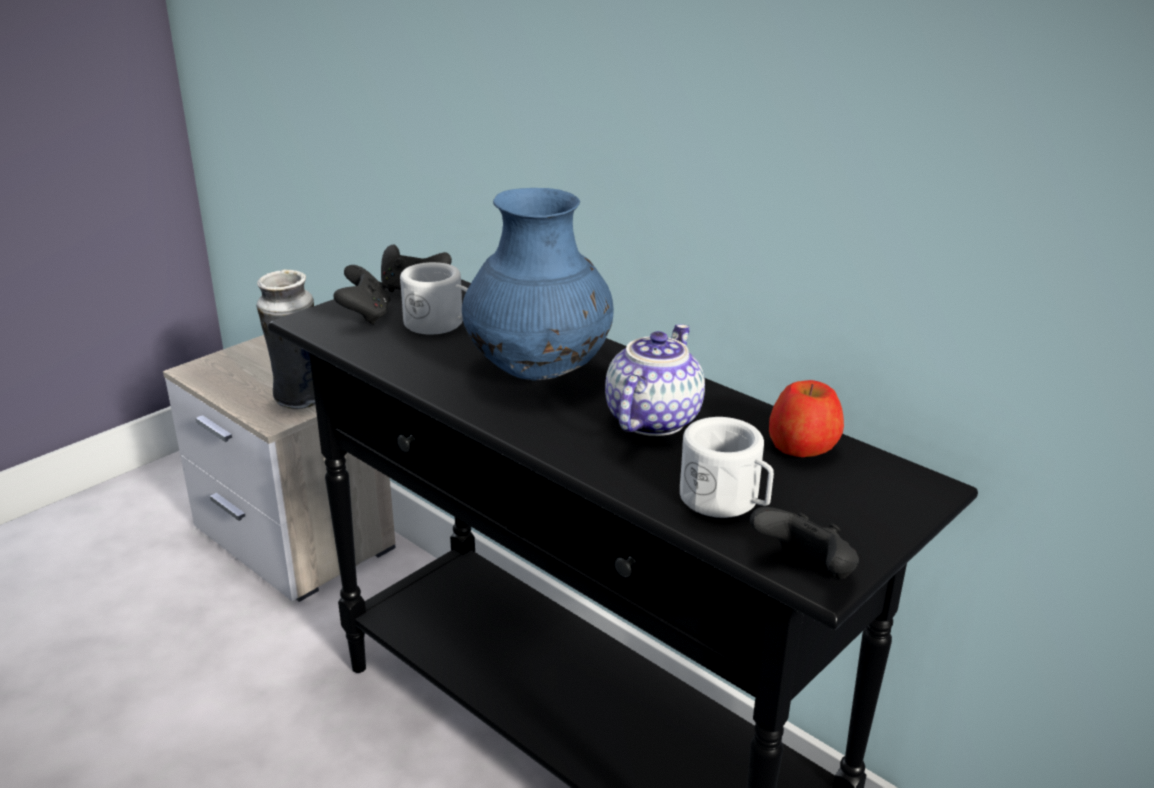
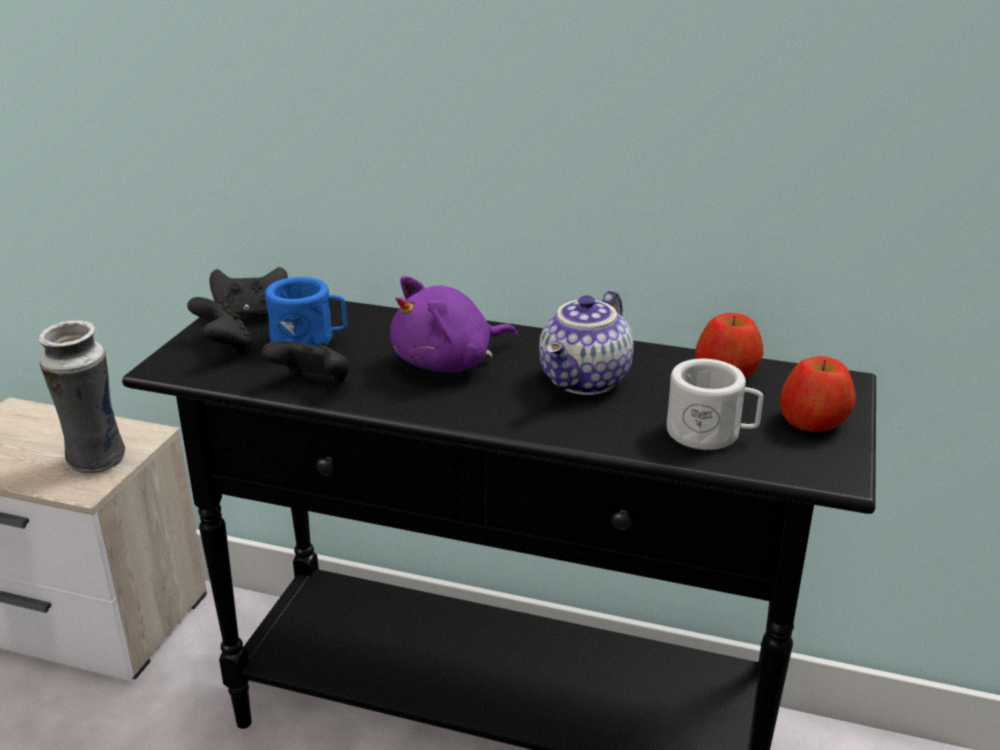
camera: 25 degrees left, 0 degrees up
white mug [400,262,468,335] -> blue mug [265,277,347,346]
blue vase [462,188,614,380] -> purple plush toy [390,276,518,373]
teapot [605,324,705,436] -> teapot turned 150 degrees counterclockwise [539,290,634,395]
black game controller [750,507,859,579] -> black game controller moved to [261,342,350,383]
none -> apple [780,356,855,432]

